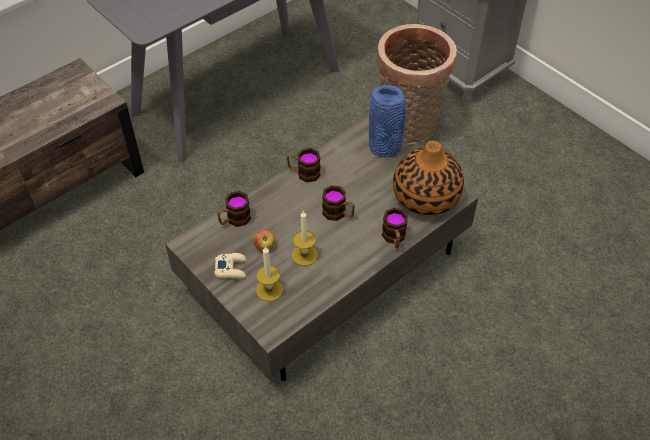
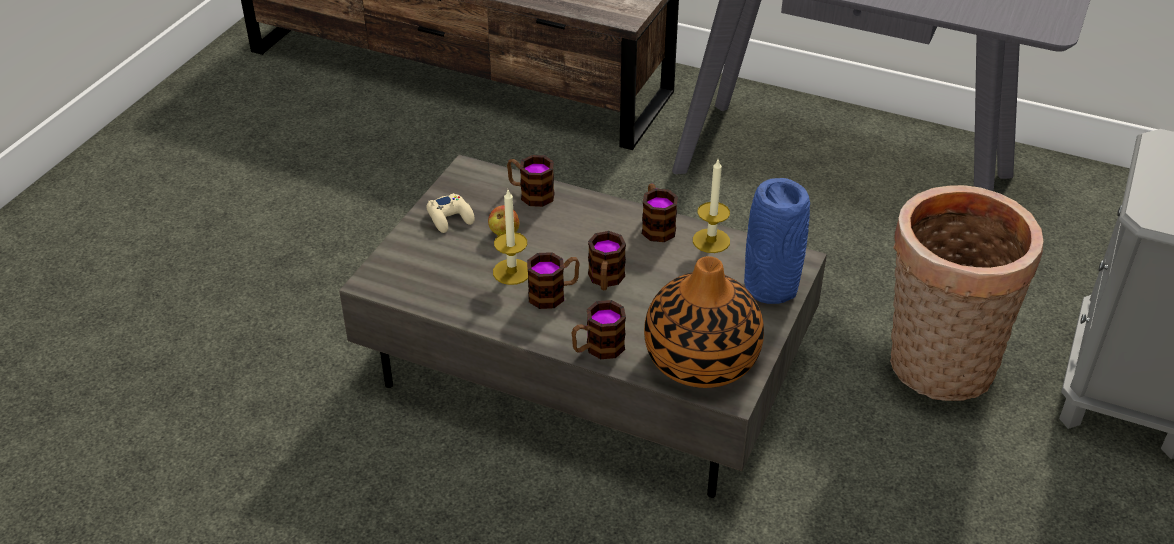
camera: 65 degrees right, 10 degrees down
candle [256,246,283,301] -> candle moved to [693,160,730,253]
none -> mug [527,252,580,309]

